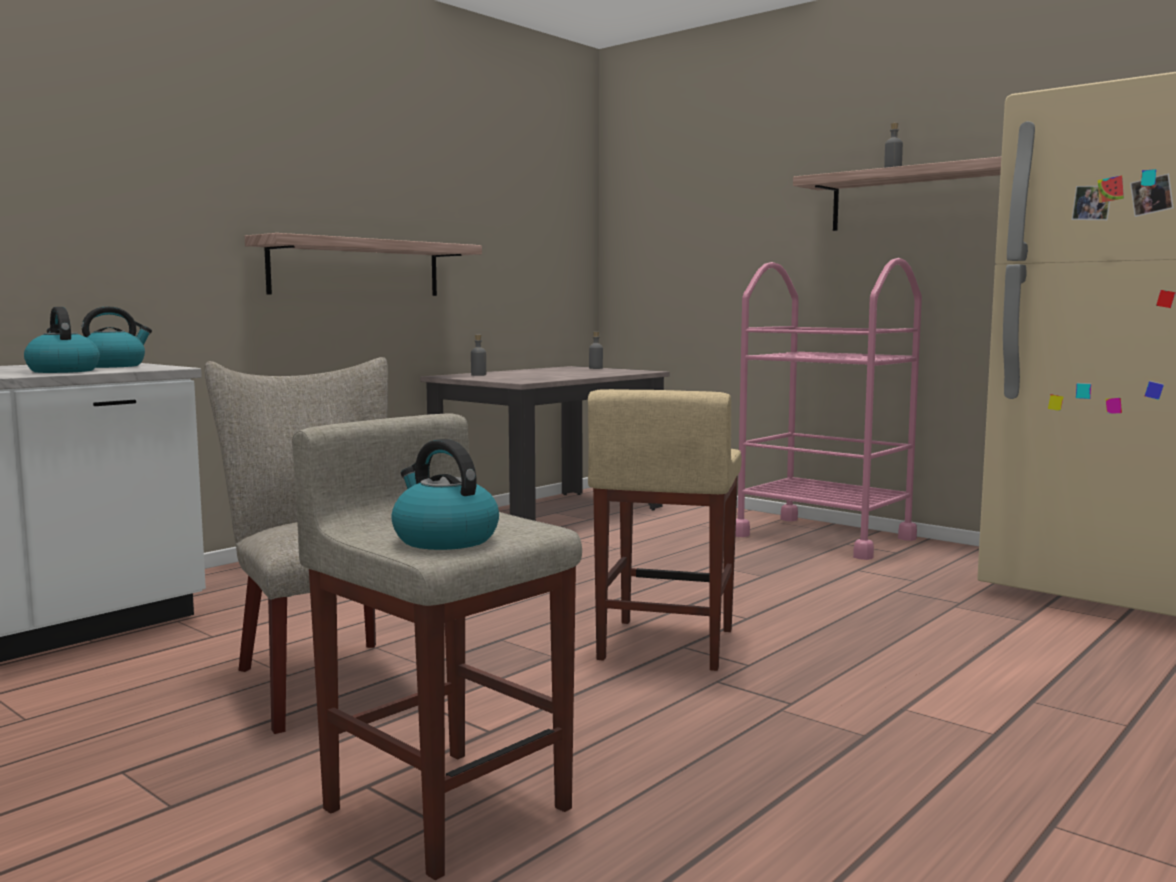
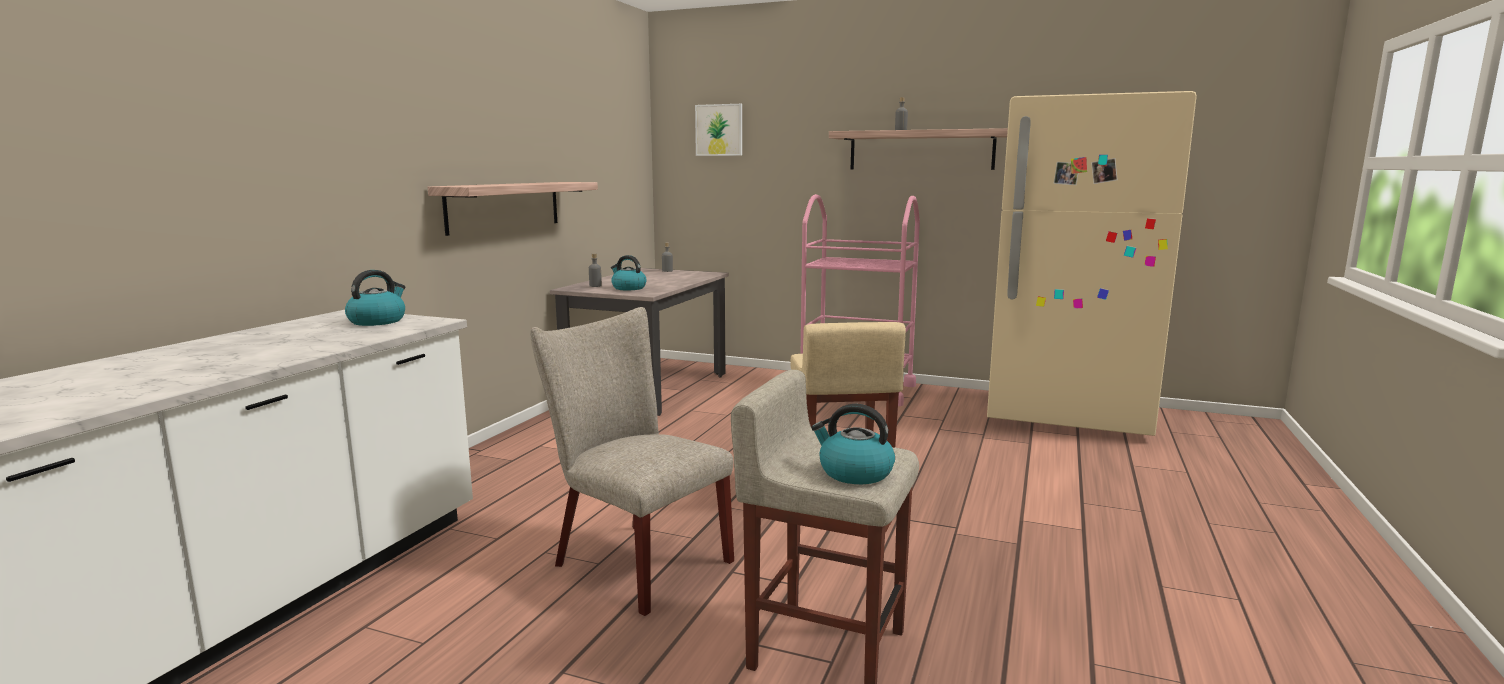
camera: 20 degrees left, 5 degrees up
kettle [24,307,100,373] -> kettle moved to [611,255,647,290]
none -> picture [695,104,742,156]

